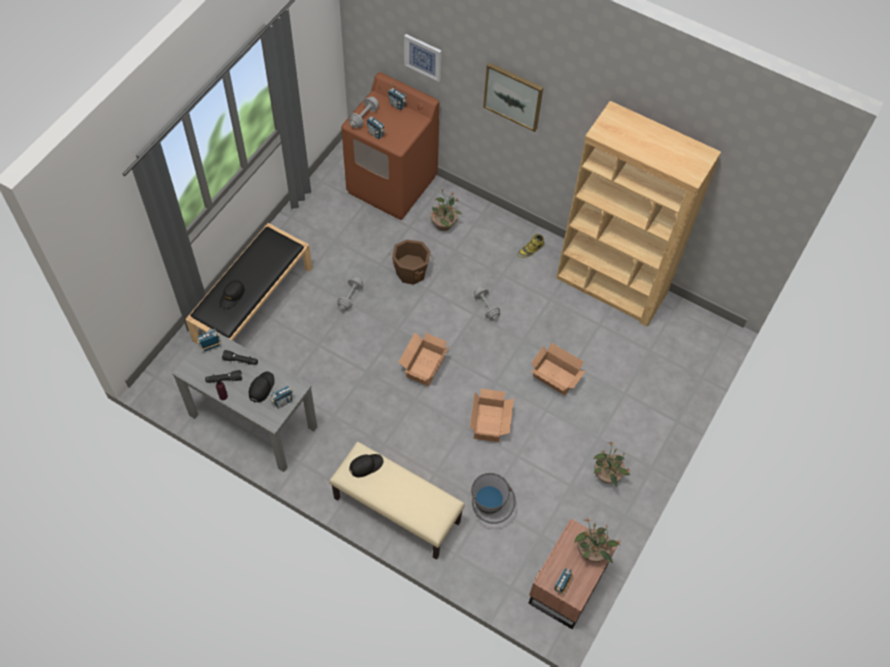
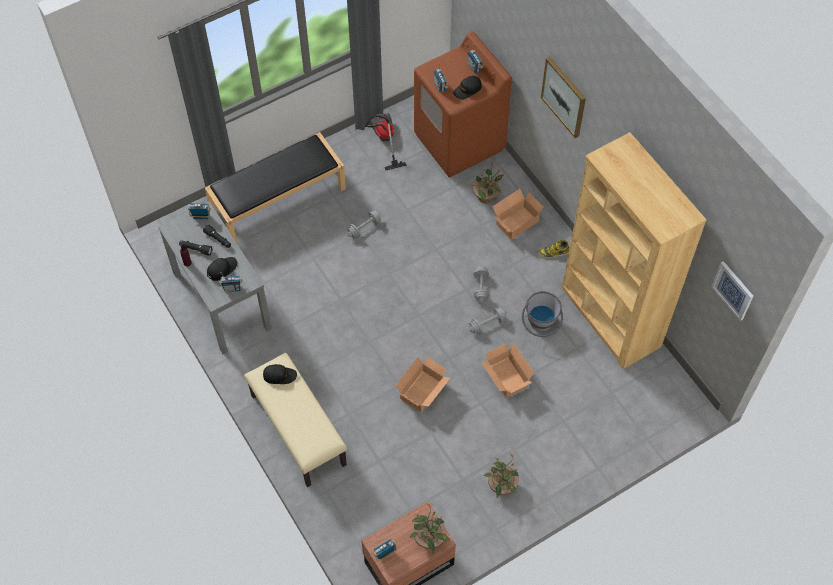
camera: 30 degrees right, 0 degrees up
black cap [220,280,245,309] -> black cap moved to [453,76,482,99]
grey dumbbell [349,97,379,128] -> grey dumbbell moved to [469,308,506,334]
brown bucket [389,240,434,285] -> none
cardboard box [399,332,450,386] -> cardboard box moved to [492,189,543,240]
picture [404,34,442,82] -> picture moved to [711,261,753,321]
grey bucket [471,473,516,524] -> grey bucket moved to [522,292,563,337]
none -> vacuum cleaner [365,113,407,170]

